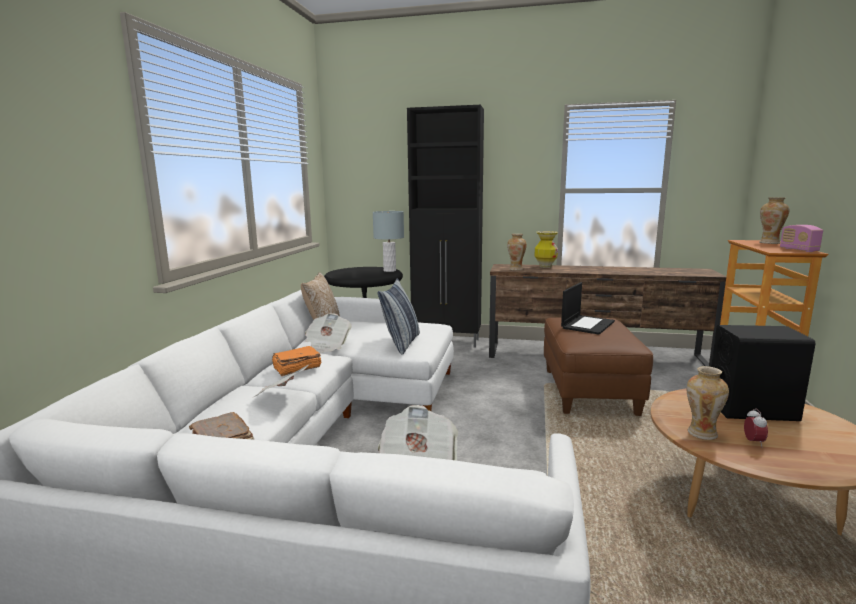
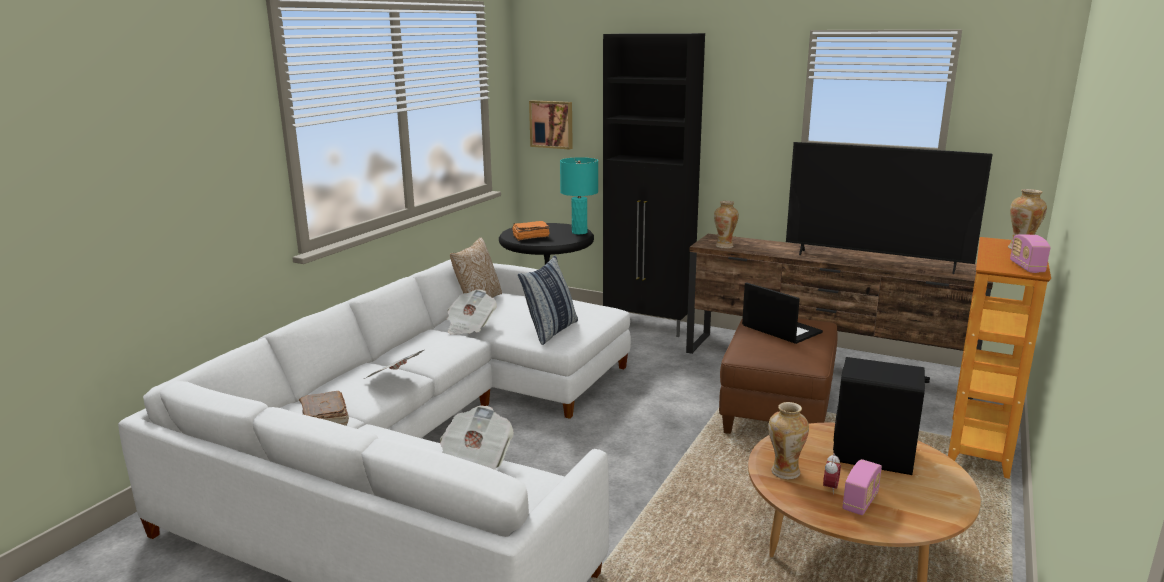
camera: 15 degrees right, 5 degrees up
orange book [272,346,321,376] -> orange book moved to [512,221,550,241]
grey table lamp [373,211,404,272] -> turquoise table lamp [560,157,598,234]
vase [535,231,558,268] -> none
laptop [561,282,615,335] -> laptop turned 90 degrees counterclockwise [742,282,823,344]
none -> picture [529,100,573,150]
none -> television [786,142,993,274]
none -> radio [843,459,882,515]

